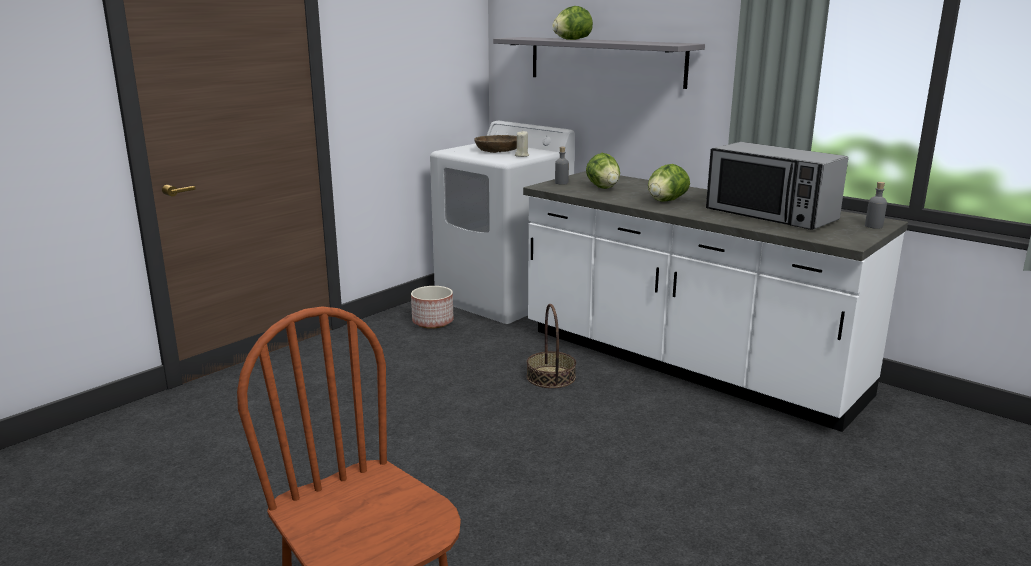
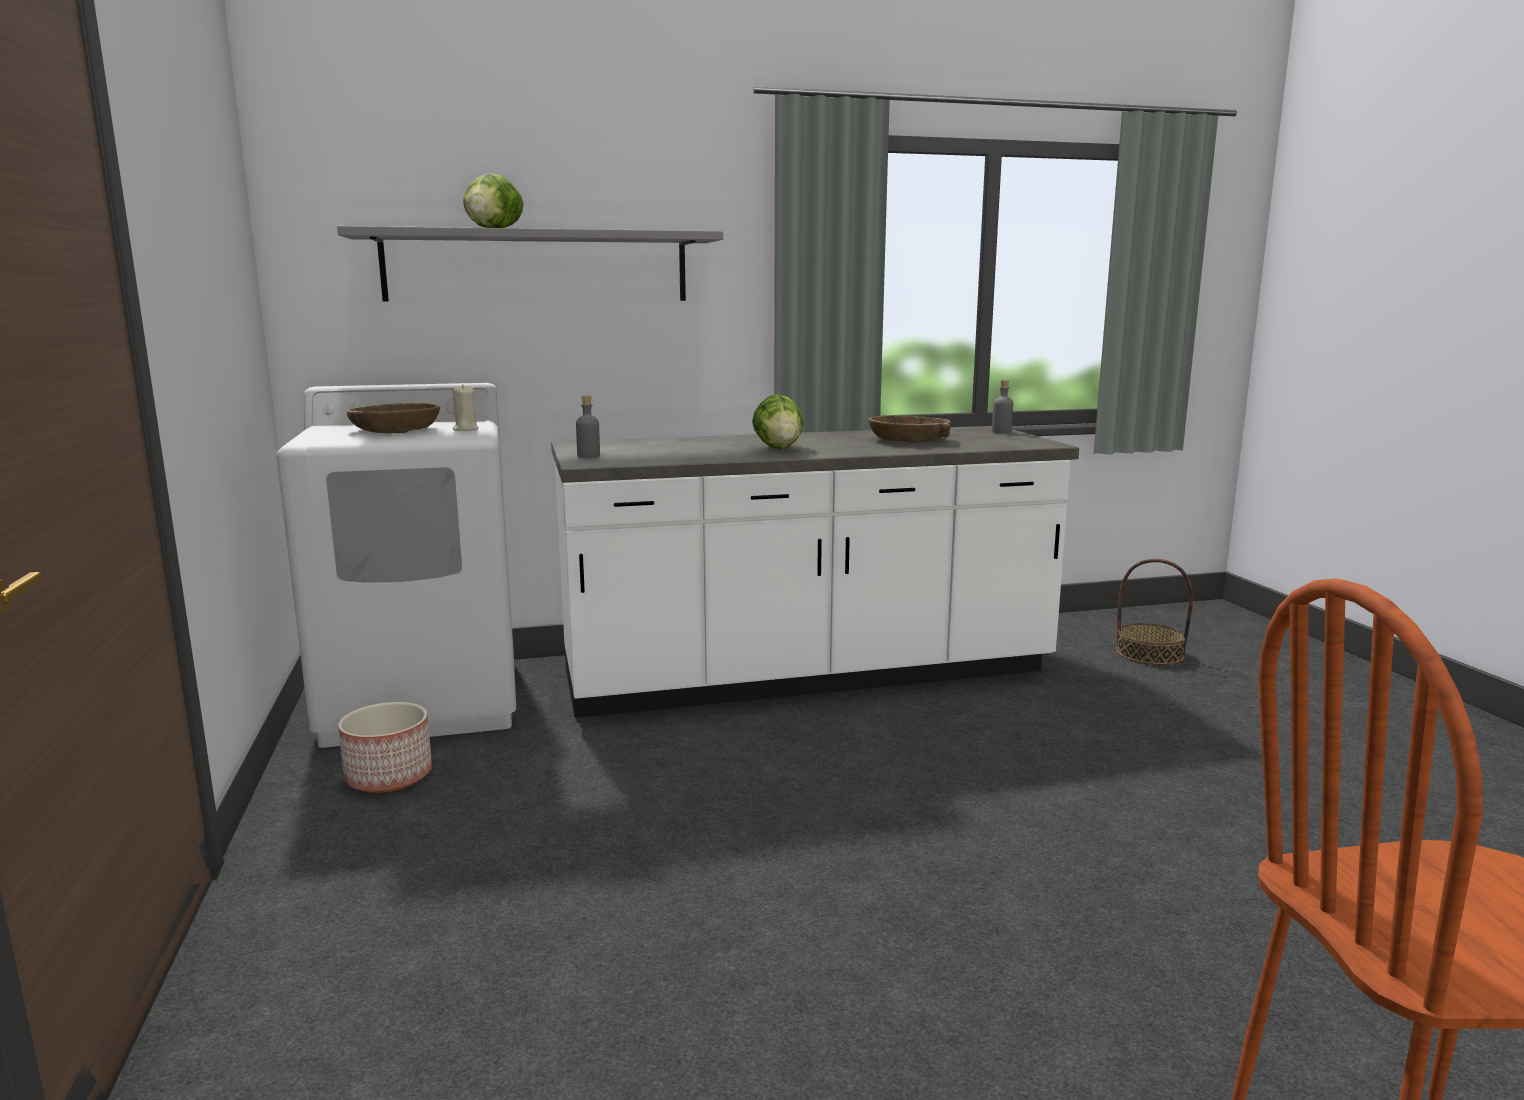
camera: 55 degrees left, 5 degrees down
basket [527,304,576,388] -> basket moved to [1116,559,1193,665]
lettuce [586,153,620,189] -> none
microwave [706,142,848,230] -> brown bowl [868,415,951,442]

